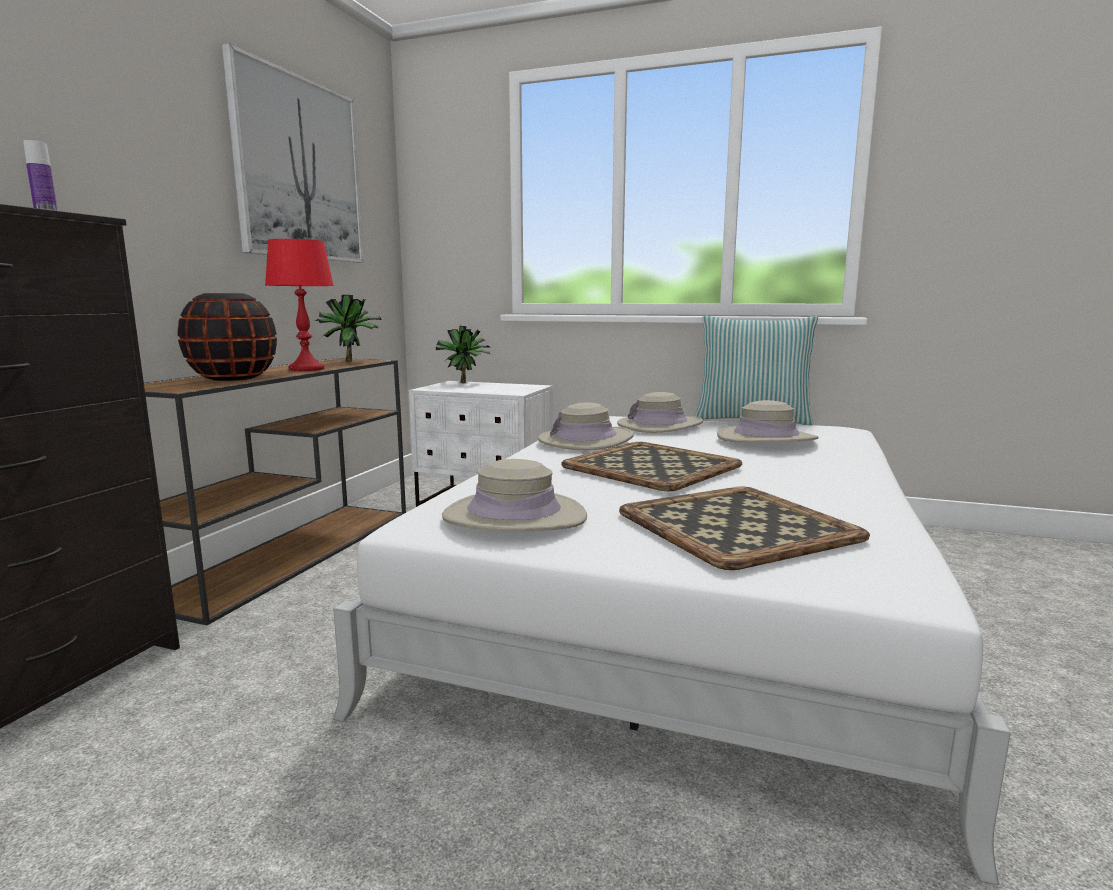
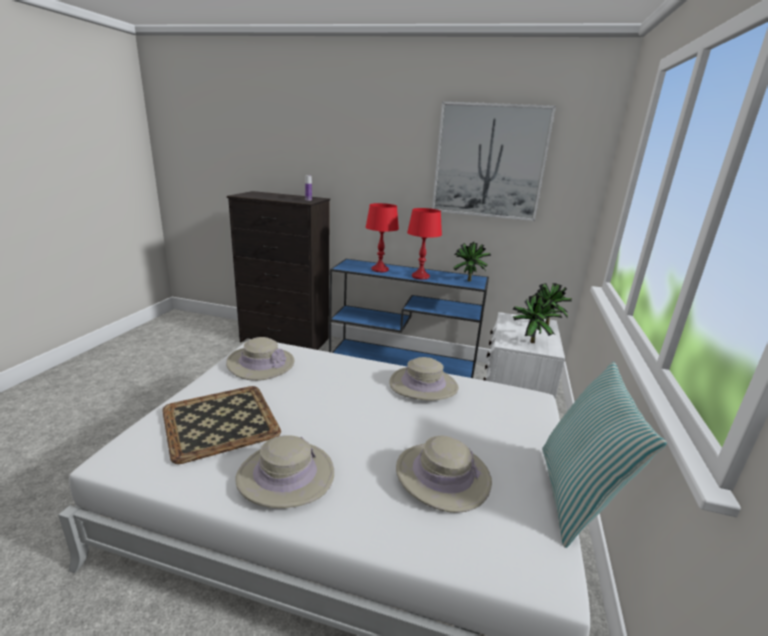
camera: 85 degrees right, 10 degrees up
brown console table [144,358,406,625] -> blue console table [329,259,489,378]
black vase [177,293,277,381] -> red table lamp [366,203,399,272]
tray [561,442,742,491] -> none
beige hat [617,392,703,433] -> beige hat moved to [235,435,334,508]
none -> potted plant [512,295,562,343]

